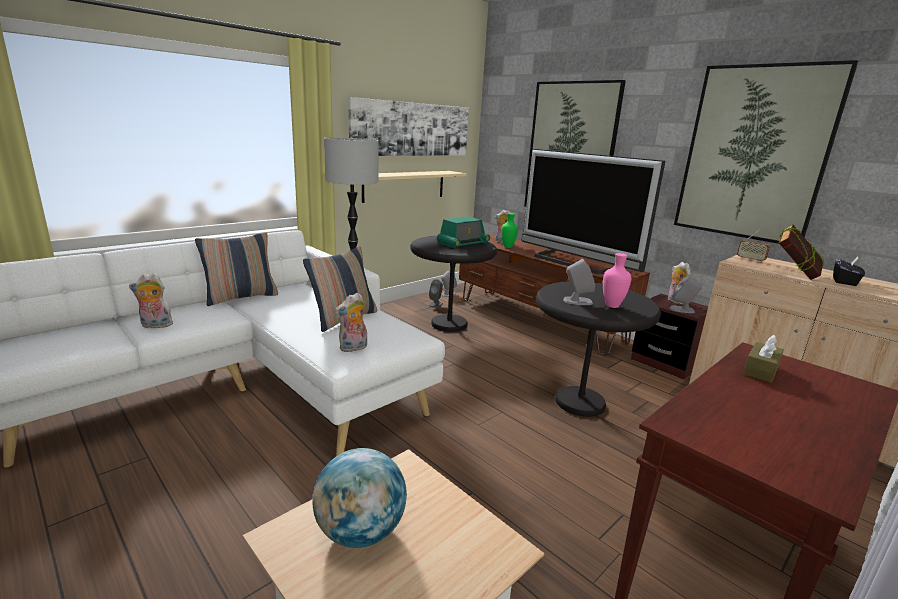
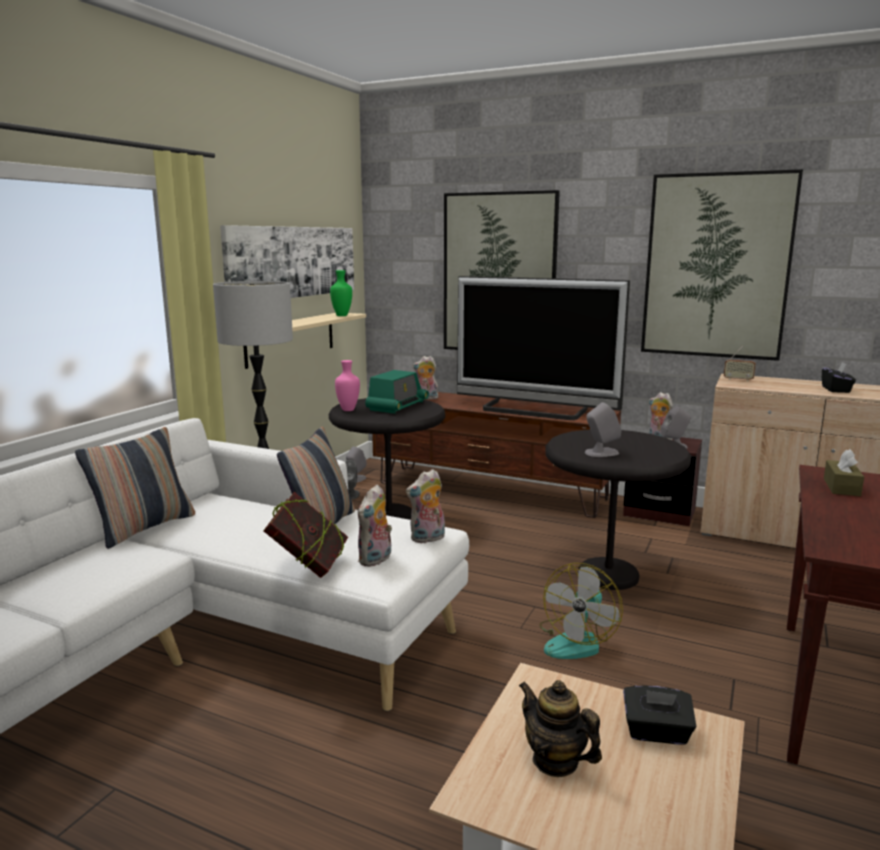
camera: 20 degrees left, 5 degrees down
plush toy [129,273,173,328] -> plush toy moved to [406,469,445,543]
globe [312,448,407,548] -> teapot [519,680,602,777]
green vase [501,213,518,248] -> green vase moved to [330,270,352,316]
pink vase [603,253,631,308] -> pink vase moved to [335,360,360,411]
book [779,224,824,280] -> book moved to [263,492,348,578]
none -> fan [539,563,623,659]
none -> black tissue box [623,686,697,745]

